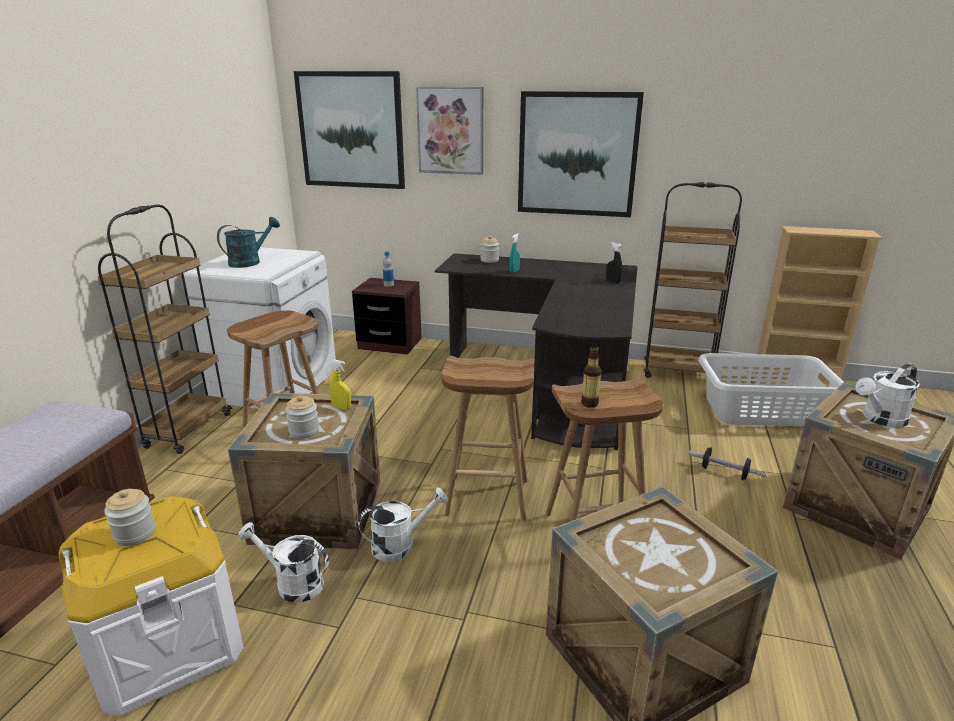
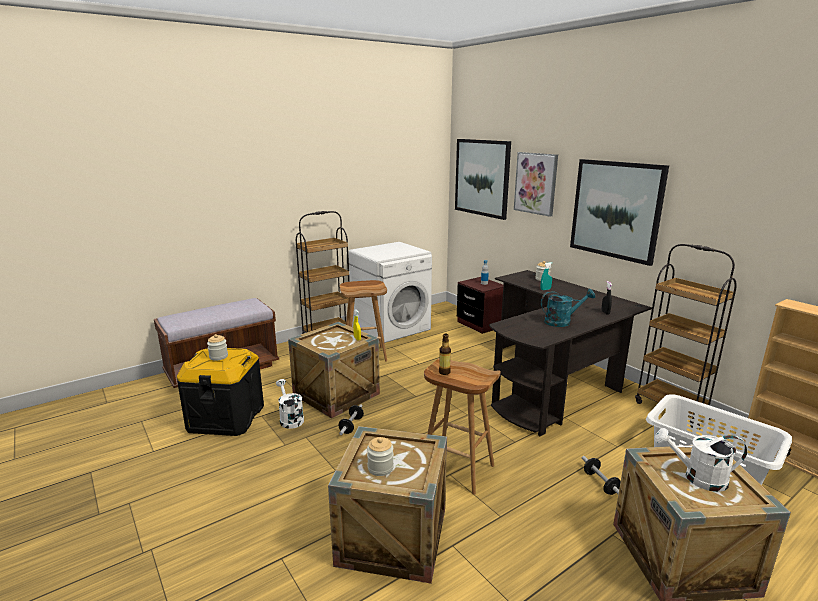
camera: 40 degrees right, 5 degrees down
white storage box [58,496,244,716] -> black storage box [177,348,264,436]
turquoise watering can [217,217,280,268] -> turquoise watering can moved to [541,289,595,327]
jar [286,395,319,439] -> jar moved to [367,437,394,476]
white watering can [358,488,448,562] -> dumbbell [339,404,364,435]
brown stool [441,356,534,521] -> none

